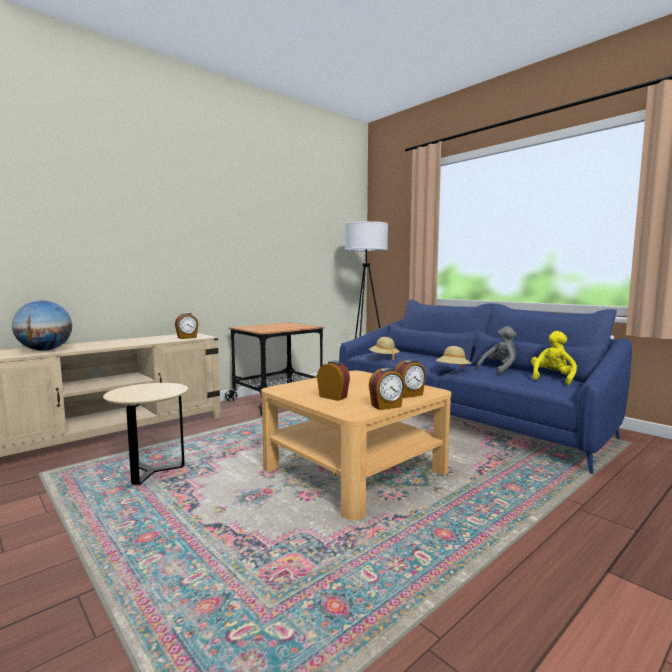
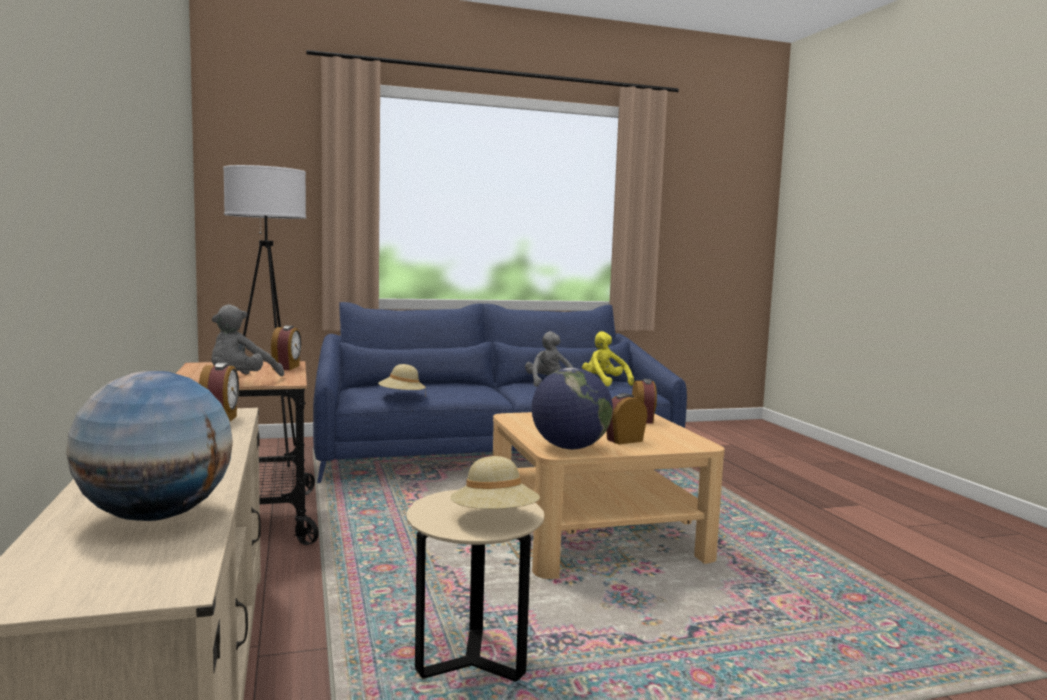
camera: 65 degrees left, 0 degrees up
alarm clock [369,368,405,410] -> alarm clock moved to [271,326,301,370]
beige hat [435,346,471,368] -> beige hat moved to [450,456,540,509]
none -> grey plush toy [212,305,284,376]
none -> globe [532,368,613,449]

